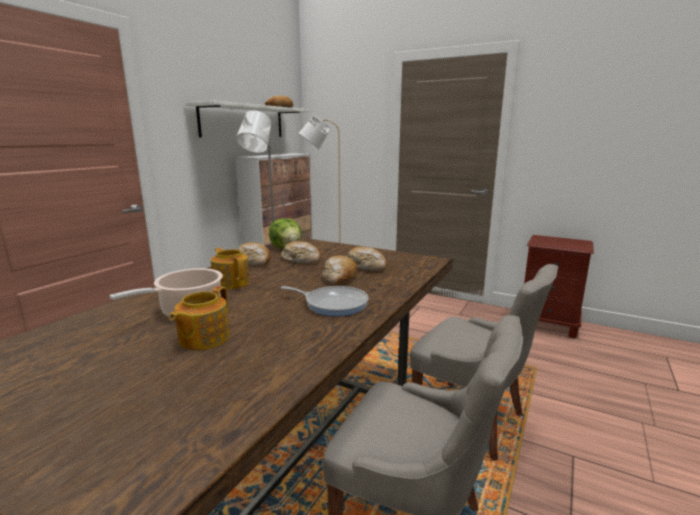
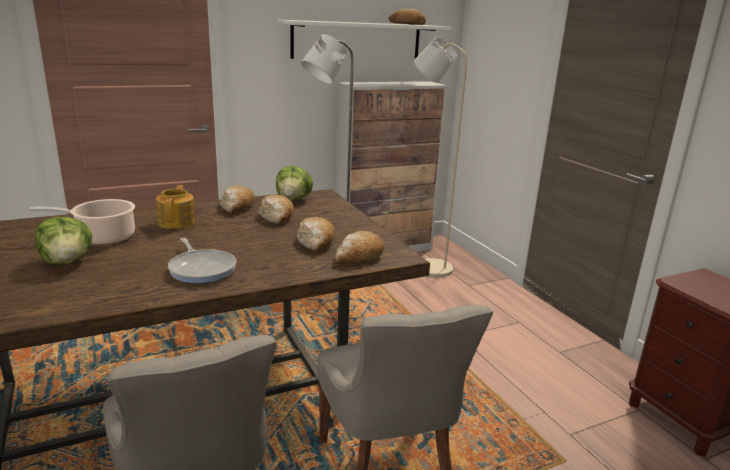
camera: 35 degrees right, 5 degrees up
teapot [169,286,230,350] -> lettuce [35,217,92,265]
bread [322,255,357,285] -> bread moved to [335,231,384,264]

